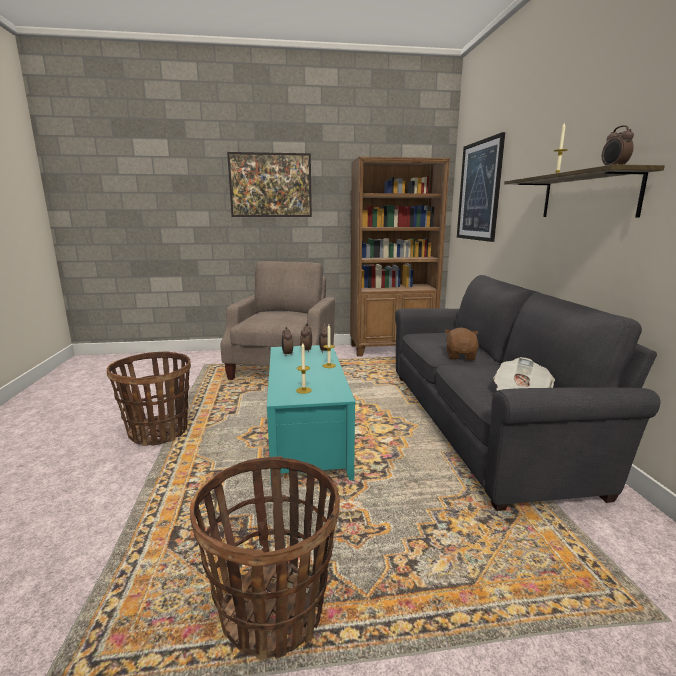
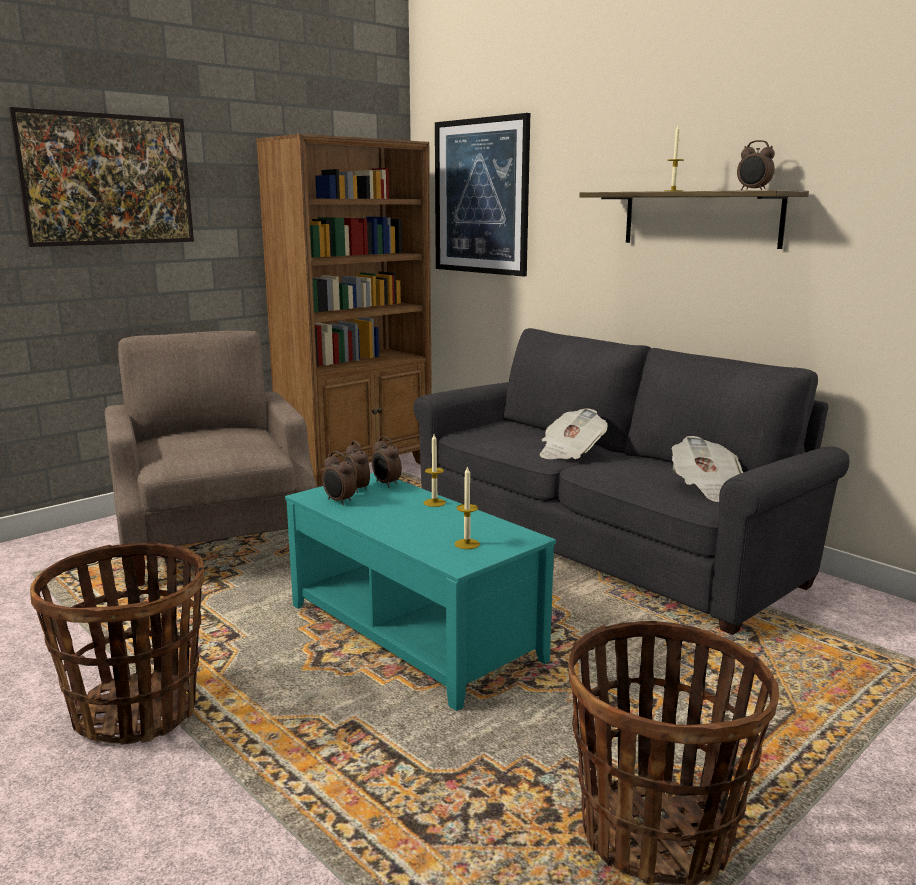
camera: 35 degrees left, 0 degrees up
brown plush toy [445,328,479,360] -> newspaper [539,408,608,459]

